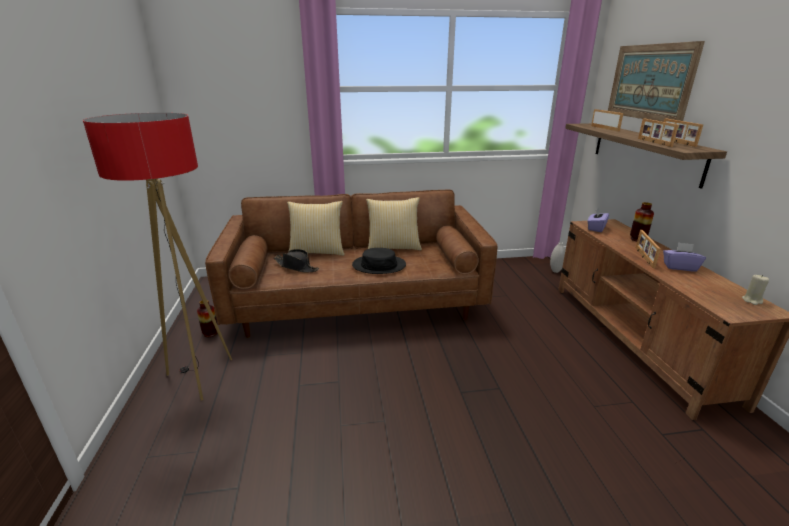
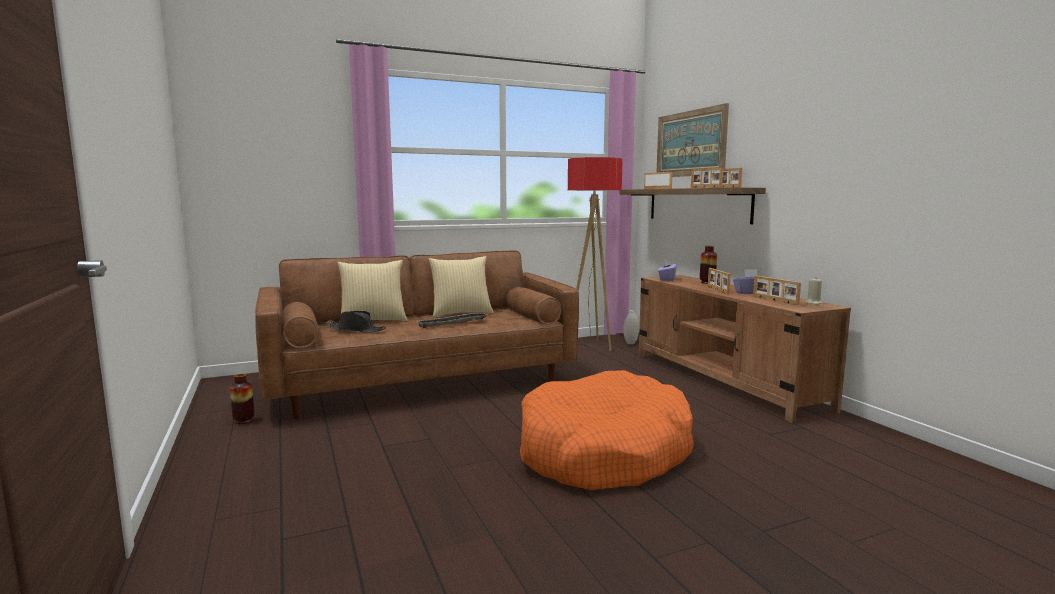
camera: 15 degrees left, 15 degrees down
floor lamp [83,113,232,401] -> floor lamp moved to [568,157,623,351]
black hat [352,248,406,274] -> tray [416,313,487,328]
none -> orange dog bed [520,370,694,490]
none -> picture frame [753,276,801,305]

